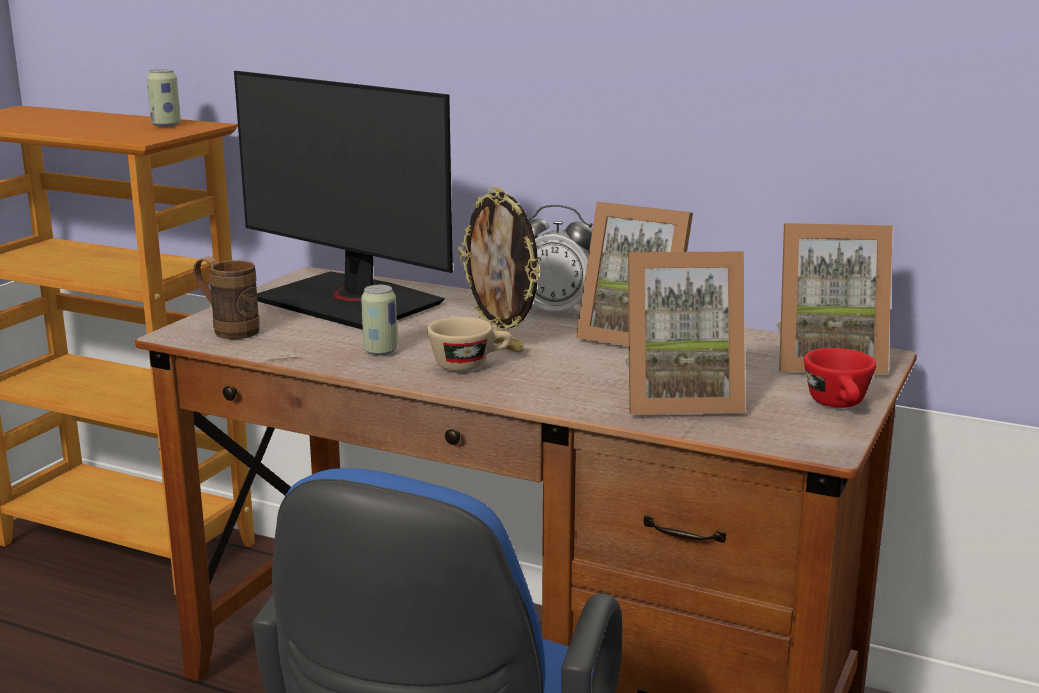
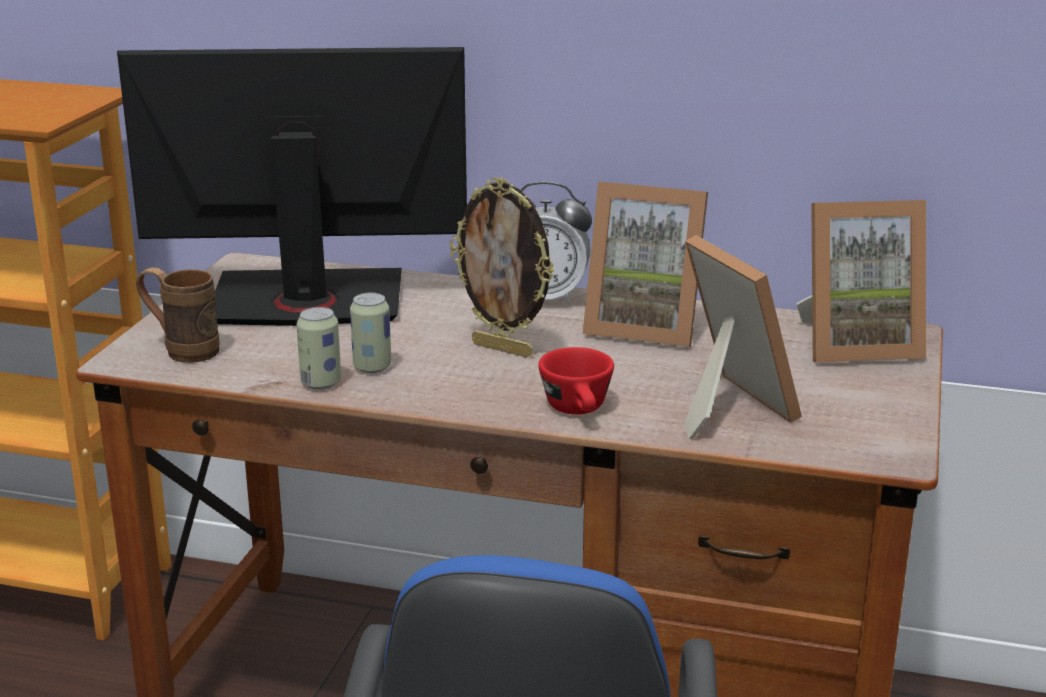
camera: 10 degrees left, 5 degrees up
can [147,69,181,127] -> can moved to [297,307,341,389]
monitor [234,71,453,330] -> monitor turned 150 degrees clockwise [117,47,467,326]
beige cup [427,317,512,371] -> none
picture frame [625,251,745,414] -> picture frame turned 105 degrees counterclockwise [685,235,802,439]
red cup [804,348,876,408] -> red cup moved to [538,347,614,415]

